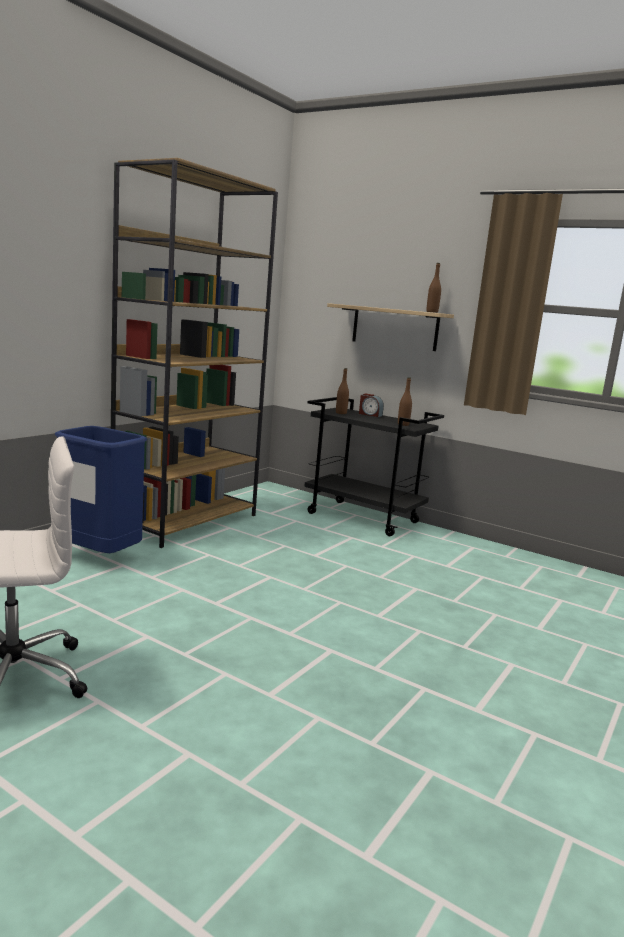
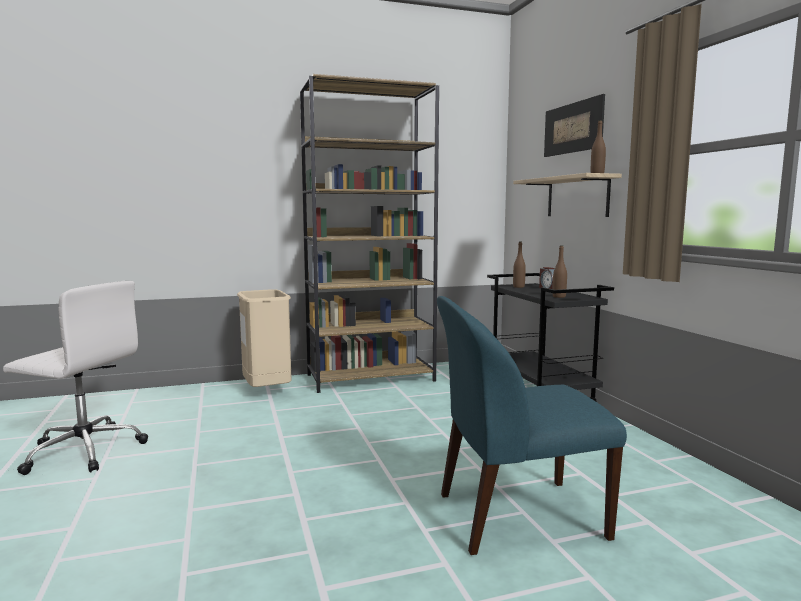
camera: 40 degrees right, 5 degrees down
blue trash can [55,426,147,553] -> beige trash can [237,289,292,387]
none -> blue chair [437,296,627,555]
none -> picture [544,94,605,157]

